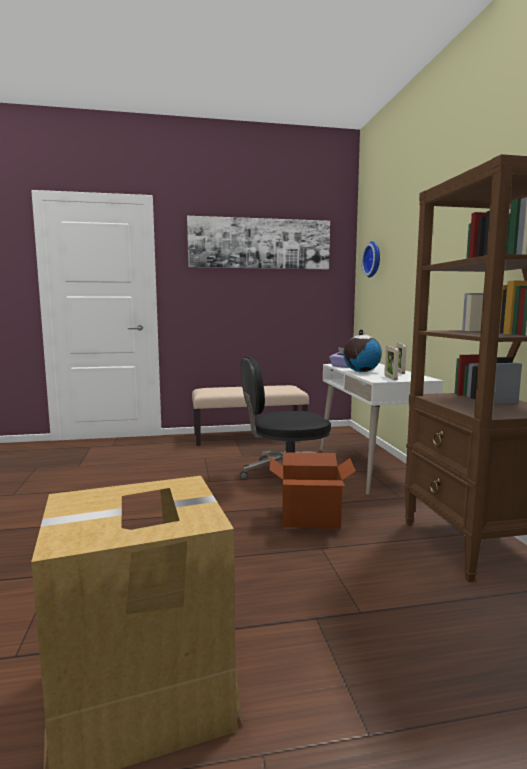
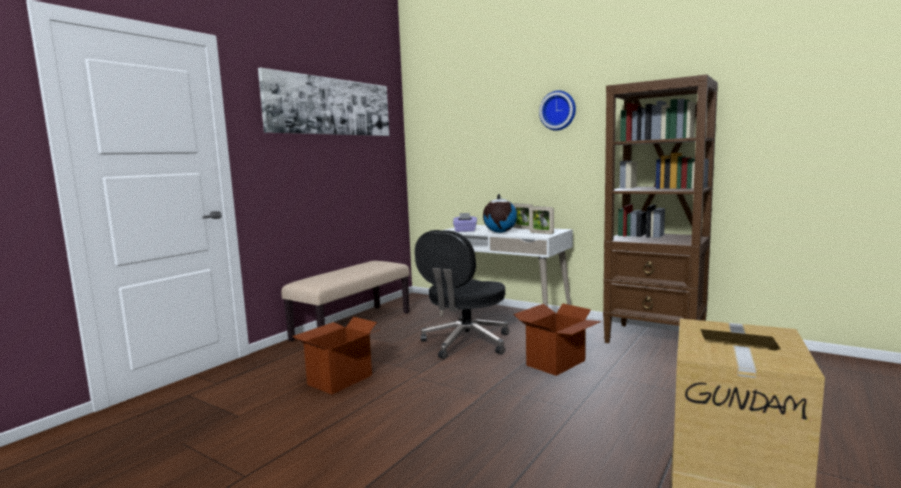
camera: 45 degrees left, 0 degrees up
wall clock [362,241,380,278] -> wall clock moved to [539,90,576,131]
none -> cardboard box [292,317,381,394]

